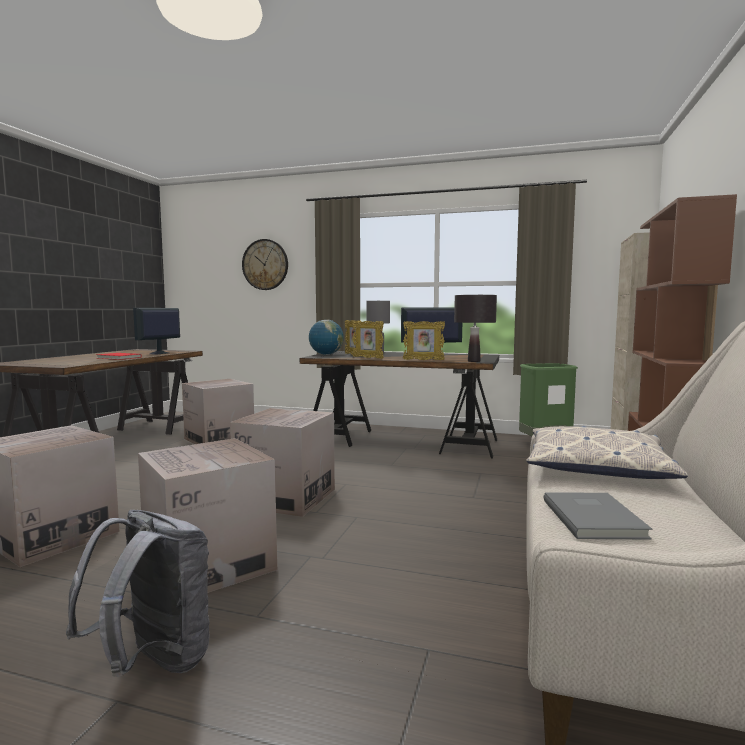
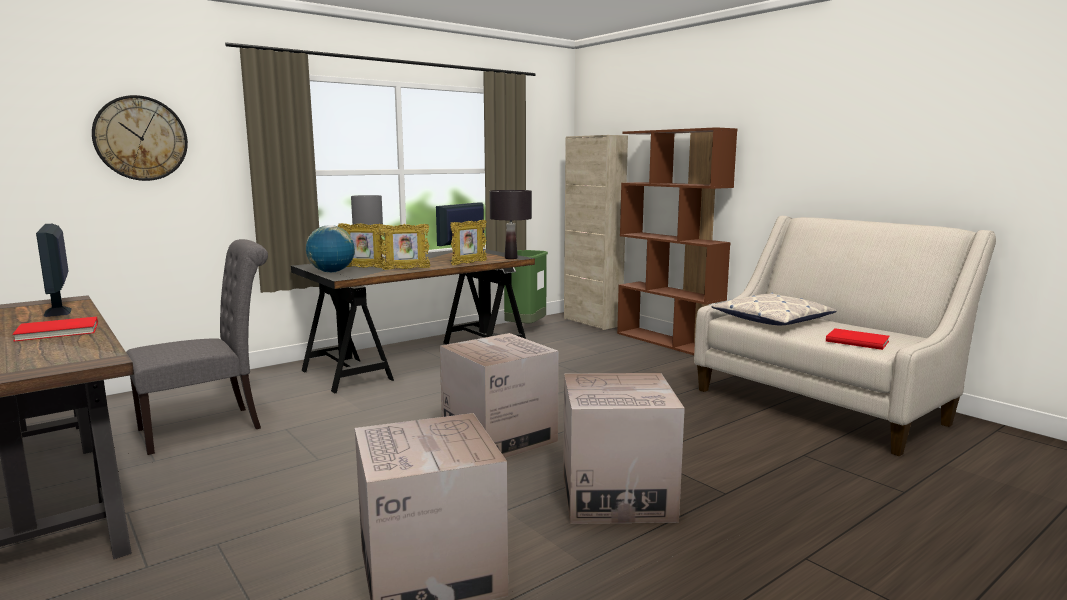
camera: 55 degrees left, 5 degrees up
grey backpack [66,510,210,677] -> none
cardboard box [182,379,254,444] -> grey chair [126,239,268,455]
grey book [544,492,652,540] -> red book [826,328,890,350]

